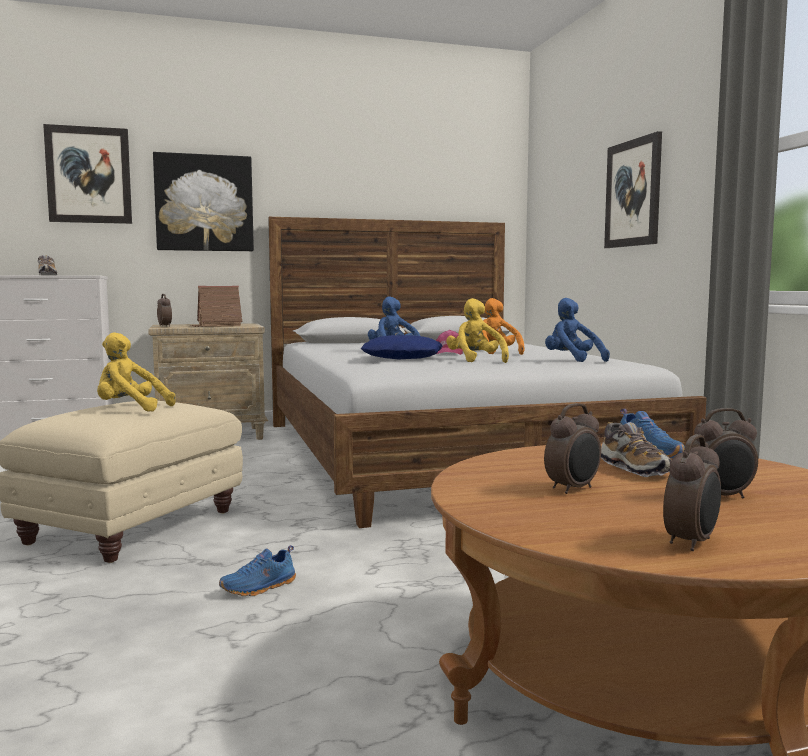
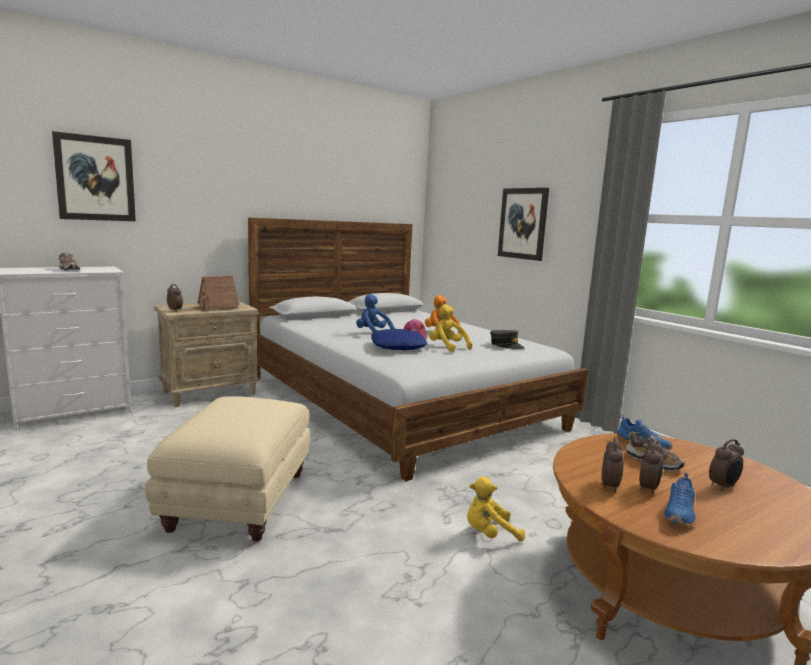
camera: 20 degrees left, 5 degrees up
yellow plush toy [97,332,176,412] -> yellow plush toy moved to [467,476,525,542]
picture [153,152,254,251] -> none
blue shoe [219,545,296,596] -> blue shoe moved to [663,472,696,527]
blue plush toy [545,298,610,362] -> grey cap [490,330,525,349]
alarm clock [663,434,721,551] -> alarm clock moved to [601,437,624,493]

